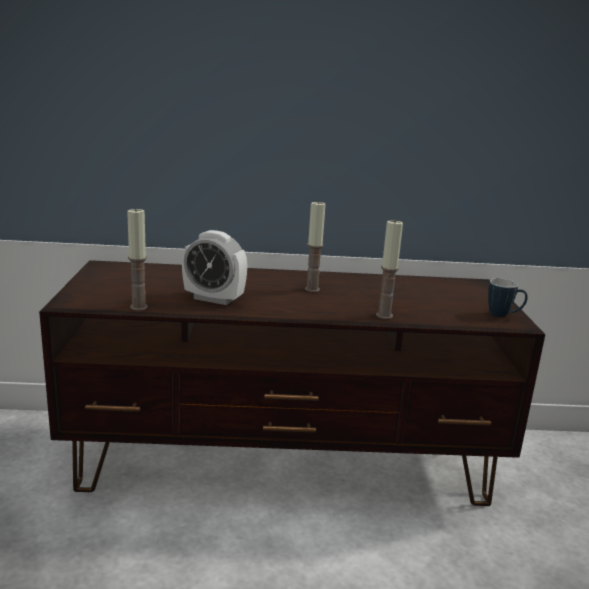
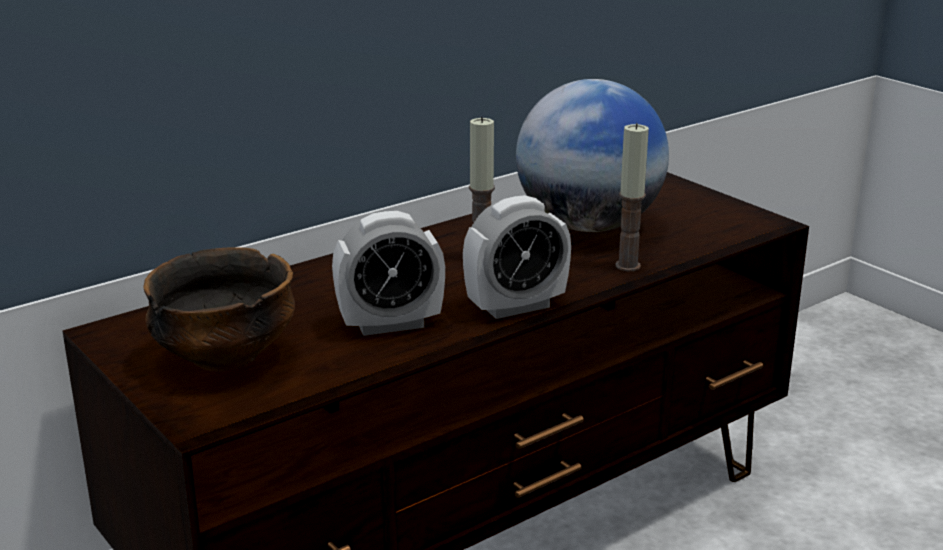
camera: 35 degrees left, 5 degrees up
candle [127,207,148,311] -> none
mug [488,278,528,317] -> none
none -> bowl [143,247,295,372]
none -> alarm clock [463,195,571,319]
none -> globe [516,79,669,232]

